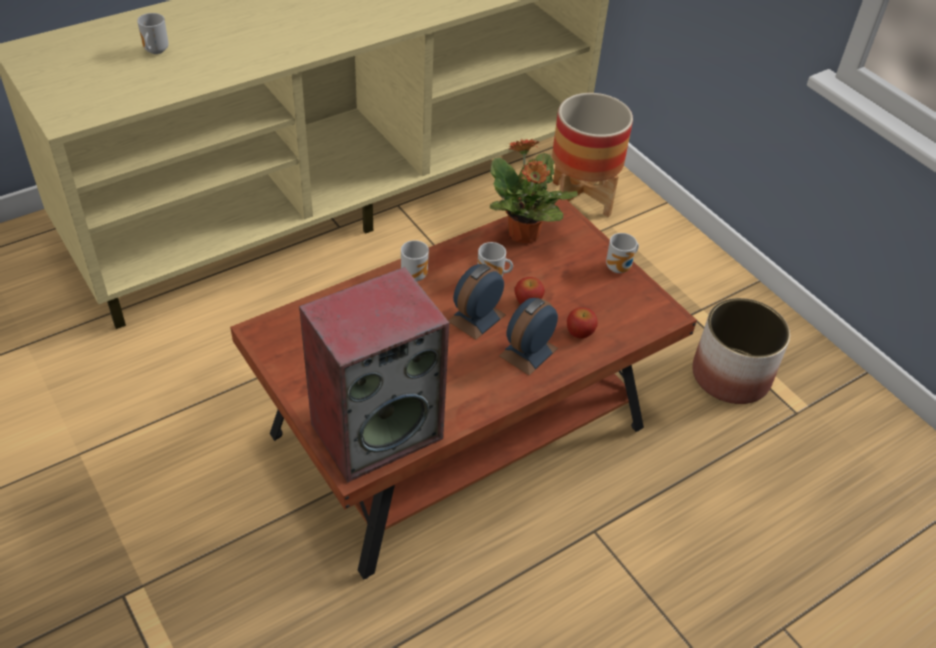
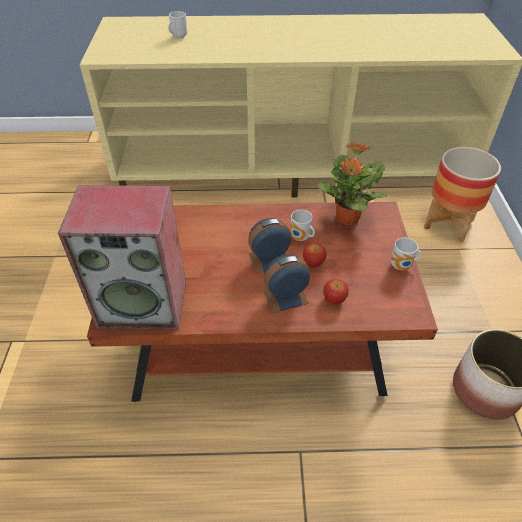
camera: 35 degrees right, 0 degrees up
mug [401,240,429,281] -> none

